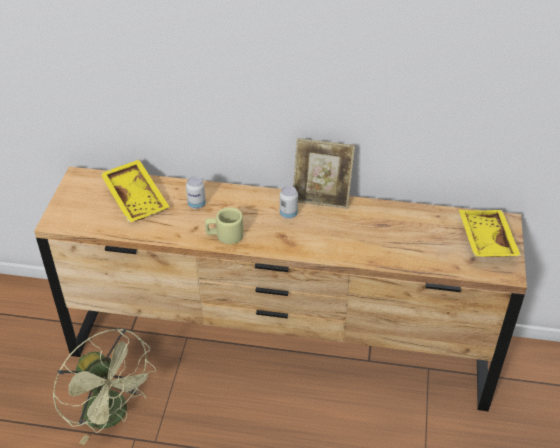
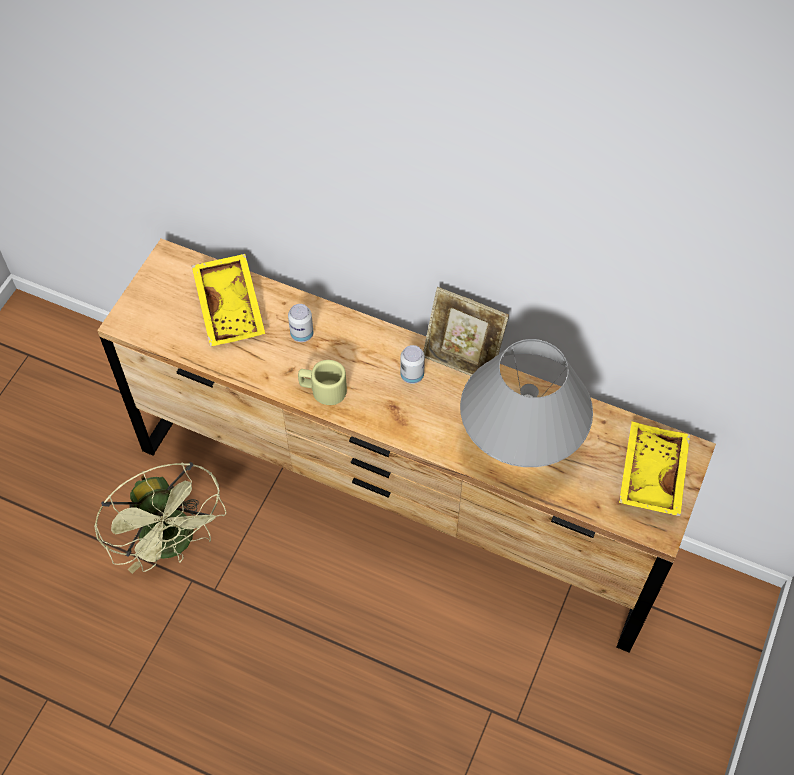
camera: 15 degrees right, 15 degrees up
none -> grey table lamp [460,339,593,467]

